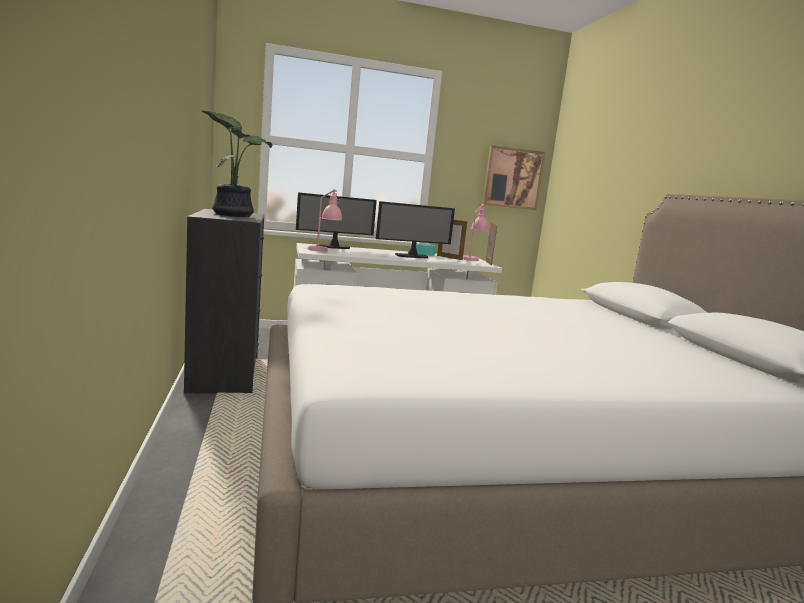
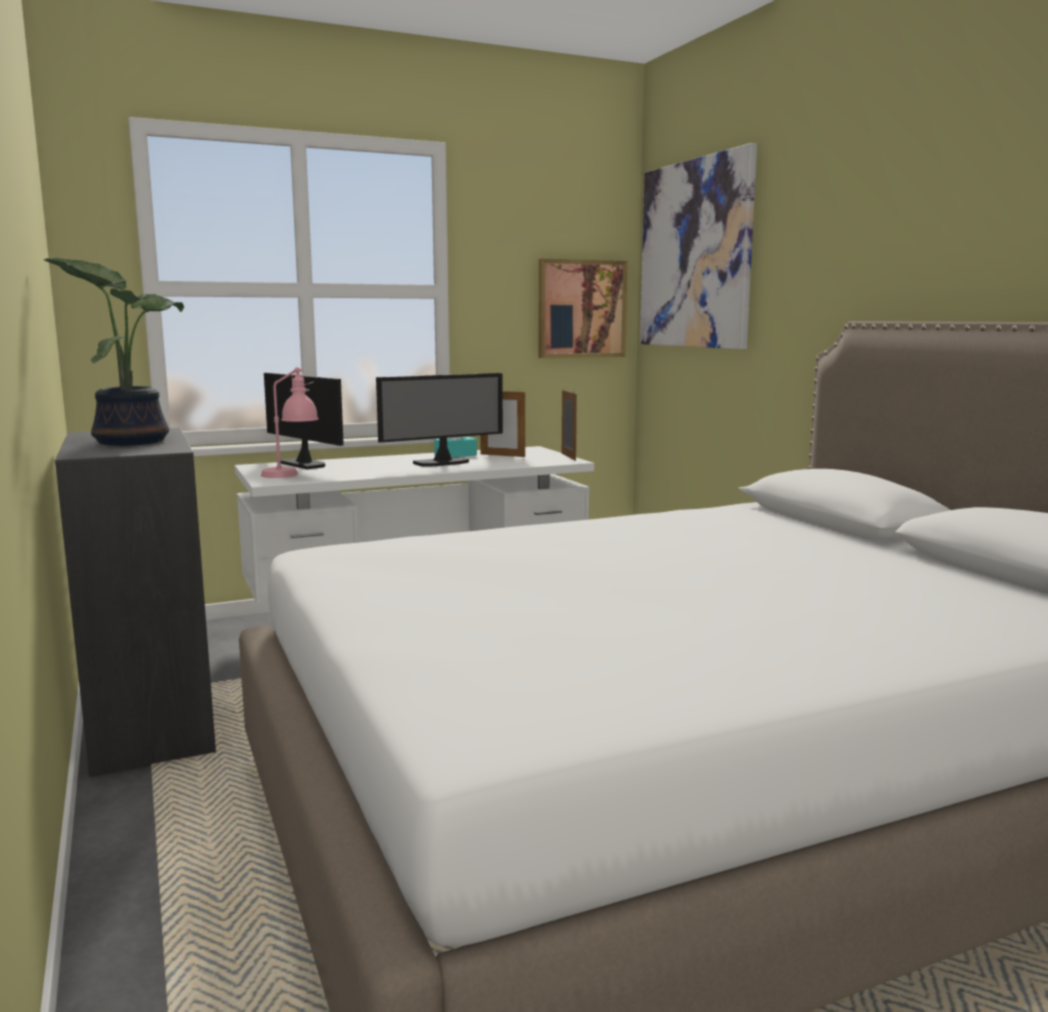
camera: 10 degrees left, 0 degrees up
monitor [296,192,377,249] -> monitor turned 105 degrees counterclockwise [264,373,344,469]
pink table lamp [463,204,489,261] -> none
none -> picture [640,143,757,349]

